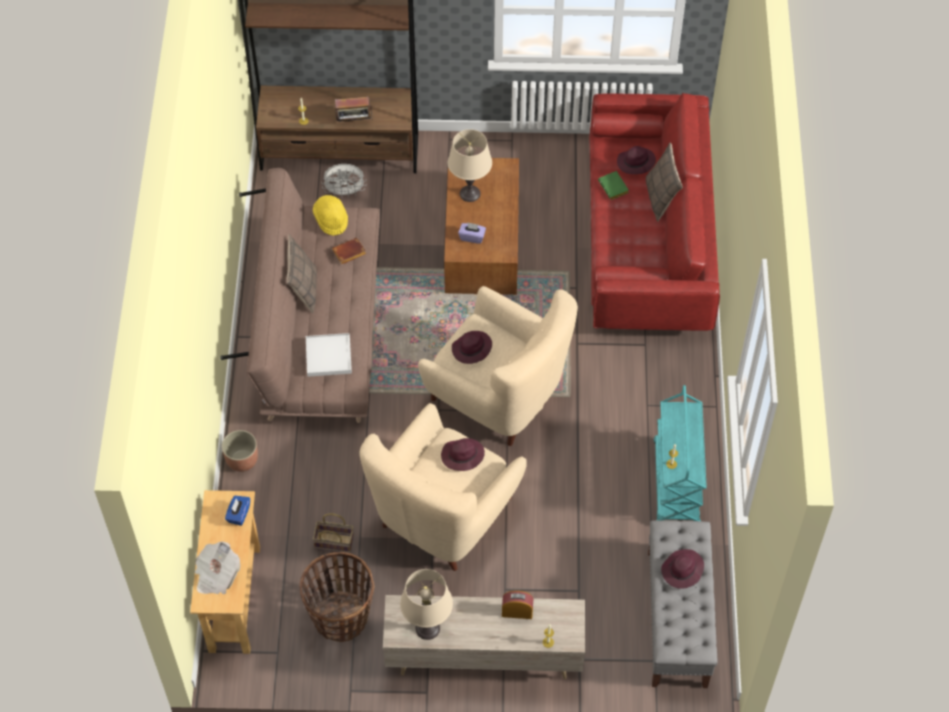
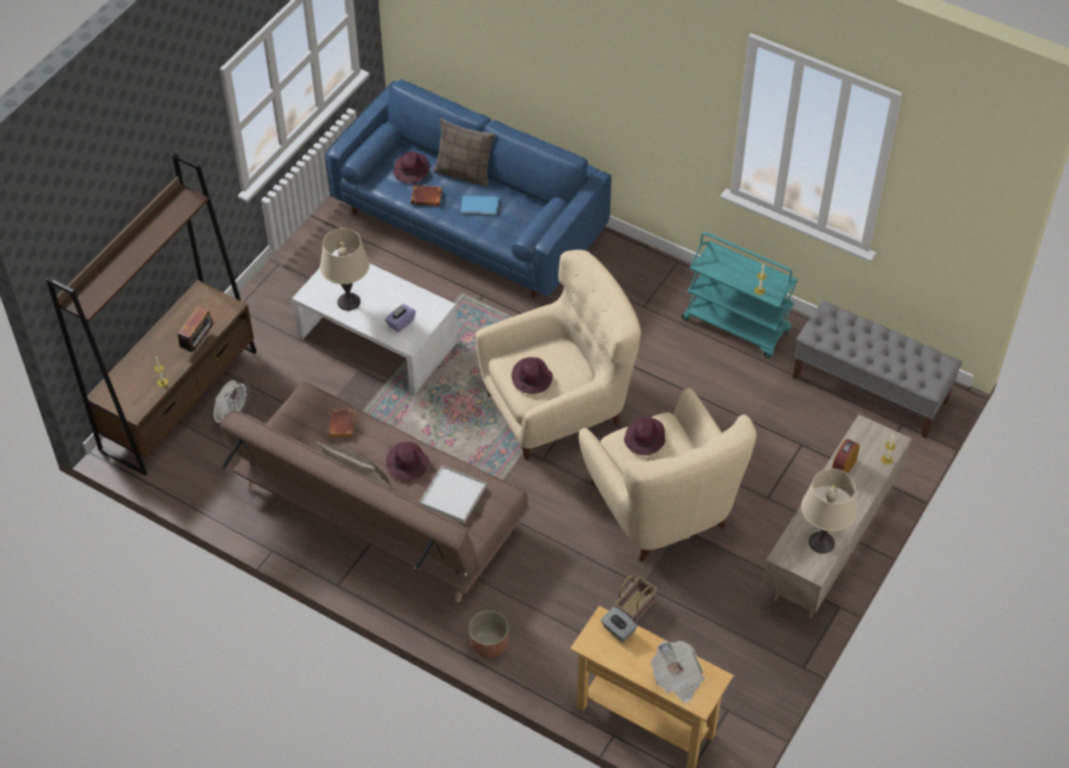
camera: 60 degrees left, 5 degrees down
blue tissue box [225,496,250,526] -> grey tissue box [601,606,637,642]
basket [299,552,375,642] -> none
yellow hat [313,195,348,236] -> none
brown coffee table [444,157,519,295] -> white coffee table [292,249,458,394]
red sofa [589,93,720,331] -> blue sofa [325,80,611,298]
green book [598,171,629,200] -> brown book [411,185,442,206]
purple hat [661,549,704,589] -> purple hat moved to [386,442,429,481]
none -> blue book [461,195,499,215]

